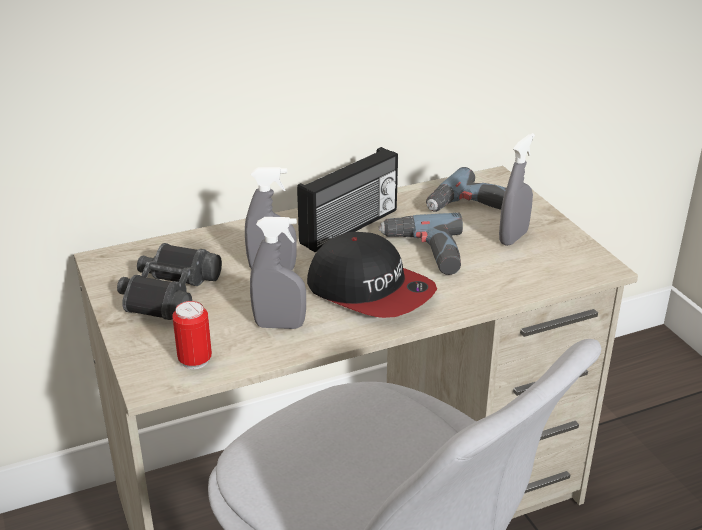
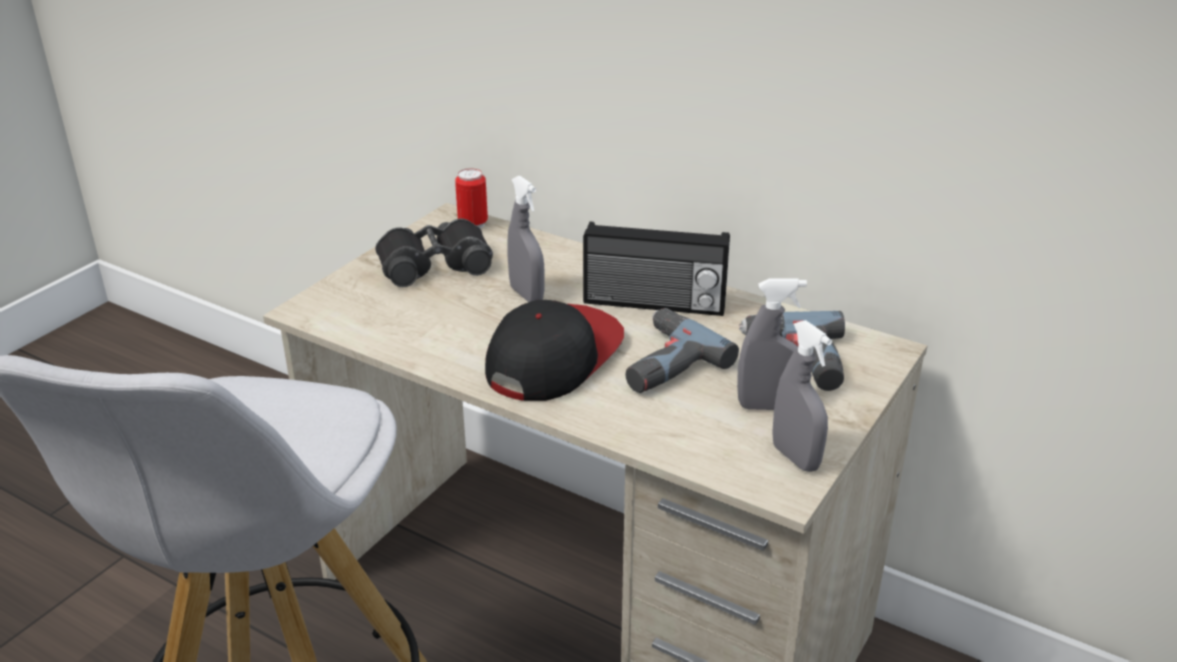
camera: 55 degrees right, 0 degrees up
can [172,301,212,369] -> can moved to [455,168,488,228]
grey spray bottle [250,217,306,329] -> grey spray bottle moved to [772,320,832,472]
cap [307,232,437,318] -> cap turned 150 degrees counterclockwise [485,300,624,401]

